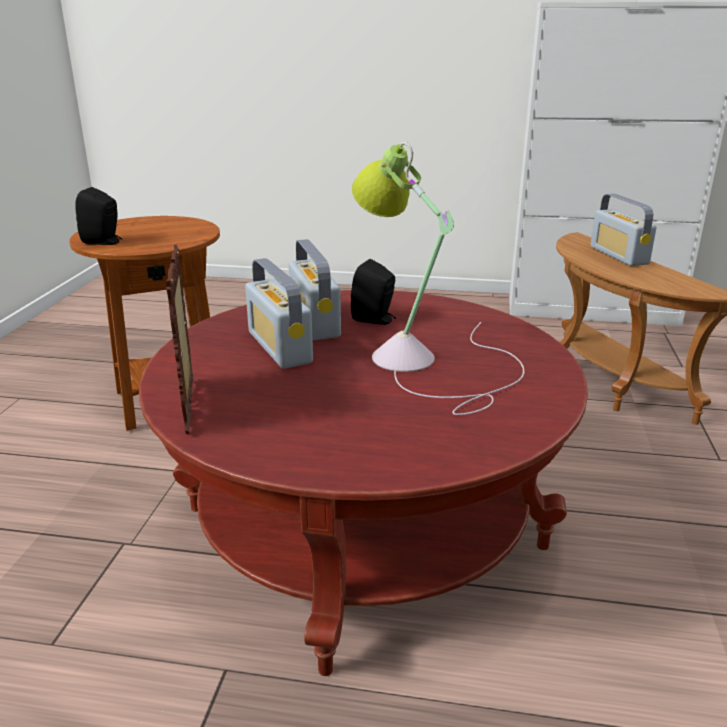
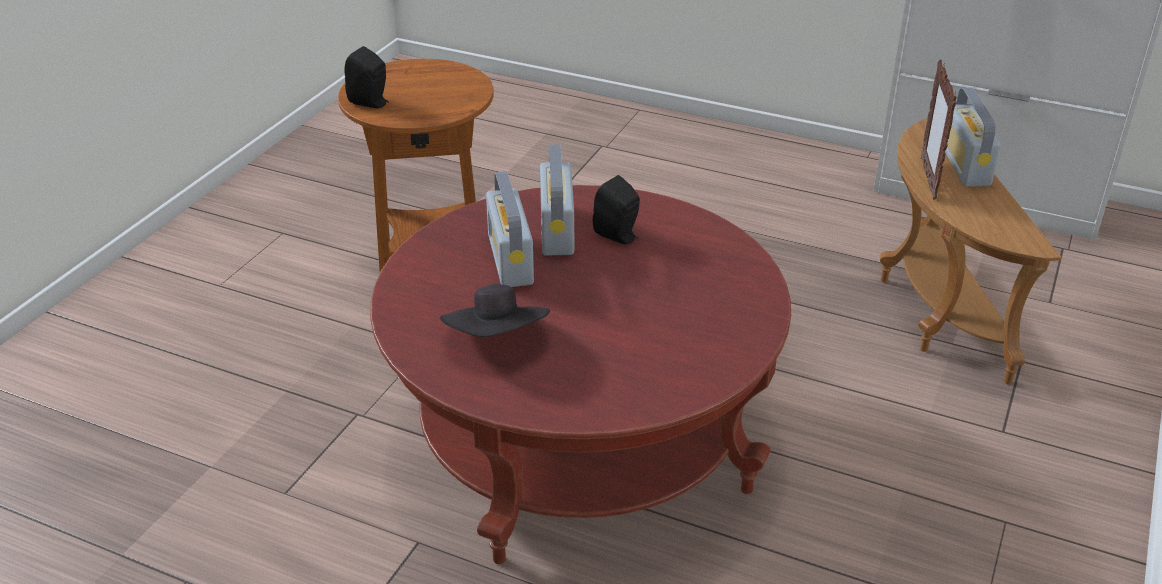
camera: 15 degrees right, 10 degrees up
picture frame [166,245,193,434] -> picture frame moved to [921,60,956,200]
table lamp [352,142,525,415] -> none
none -> black hat [440,284,550,337]

